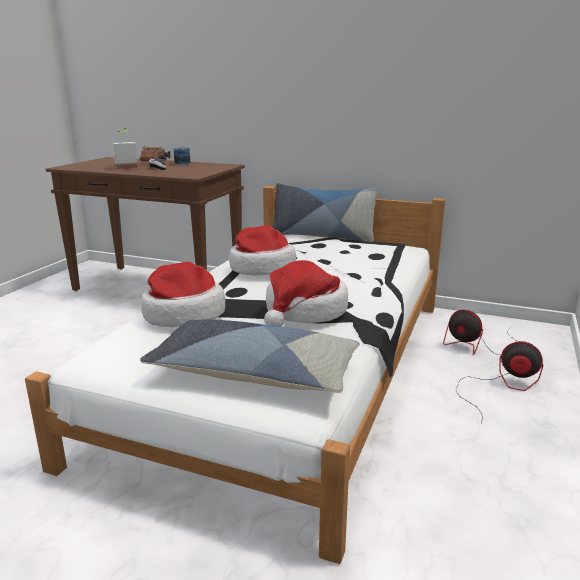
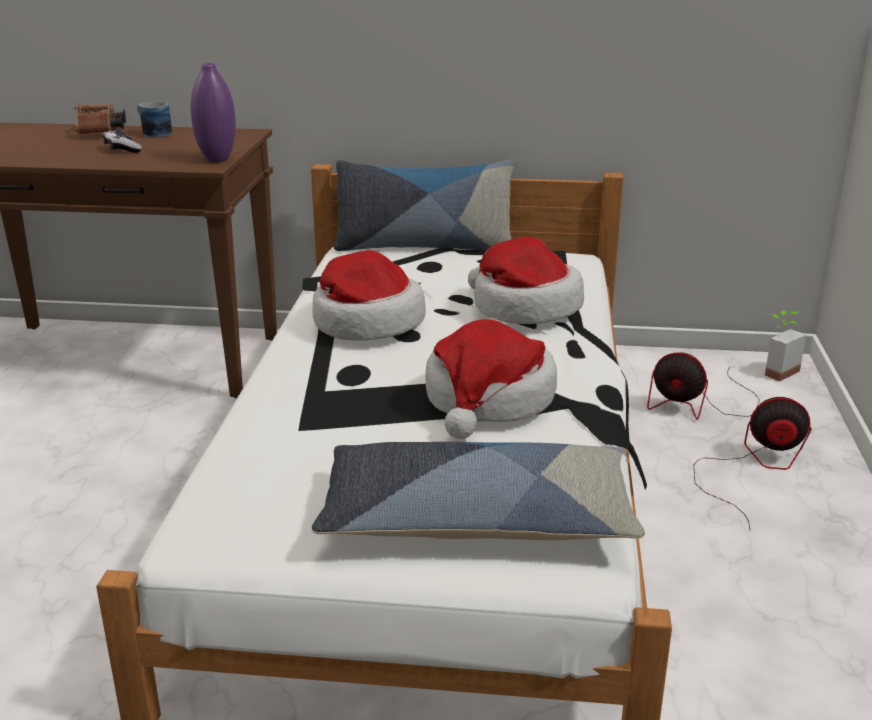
camera: 15 degrees left, 5 degrees up
potted plant [113,128,138,169] -> potted plant moved to [765,311,806,382]
hat [141,262,225,327] -> hat moved to [468,237,584,324]
none -> purple vase [191,63,236,162]

